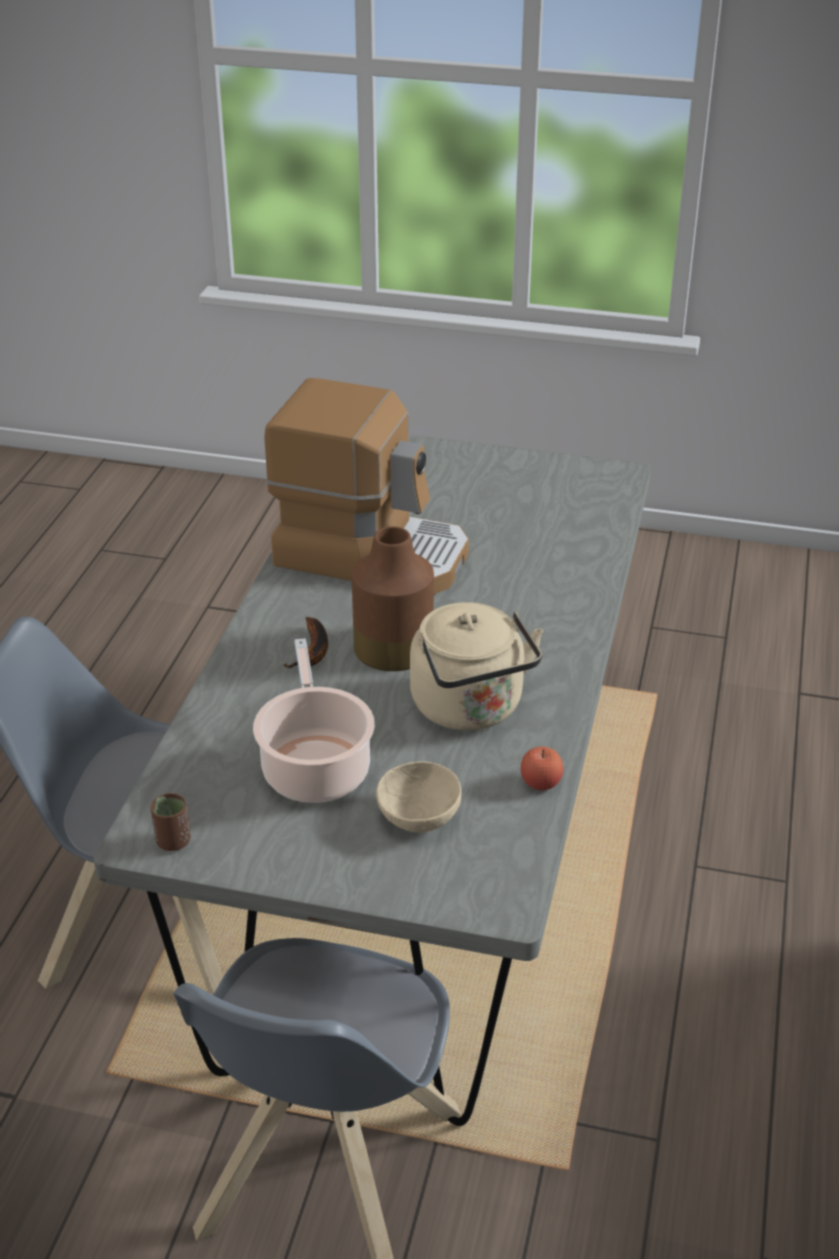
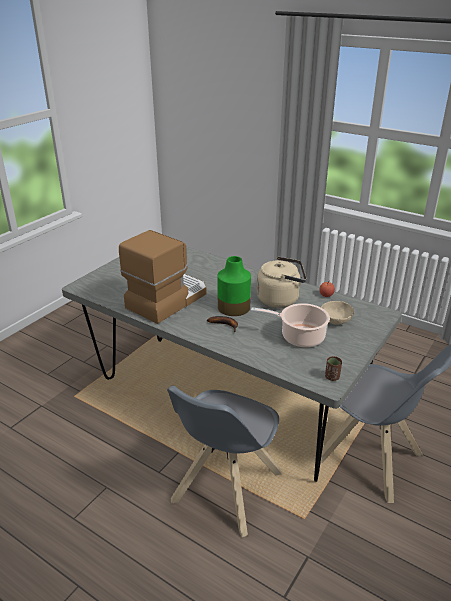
camera: 70 degrees left, 5 degrees down
brown vase [352,526,434,671] -> green vase [217,256,251,316]

